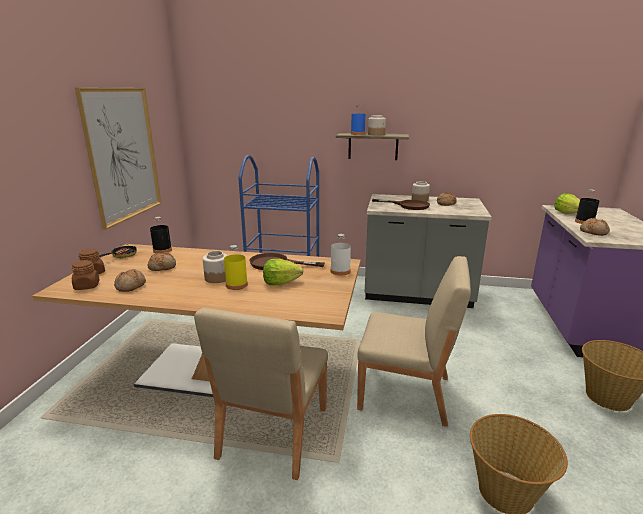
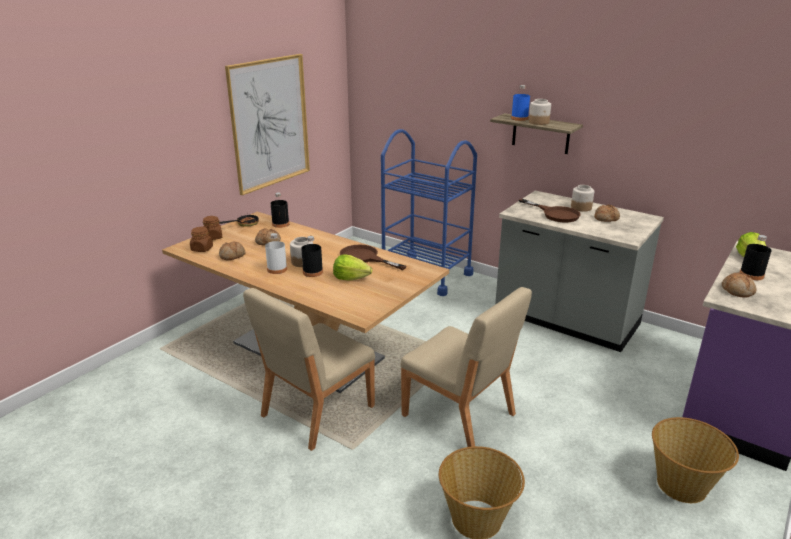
camera: 25 degrees right, 5 degrees up
yellow bottle [224,245,248,290] -> black bottle [301,236,323,277]
white bottle [330,234,351,276] -> white bottle moved to [265,233,287,274]

